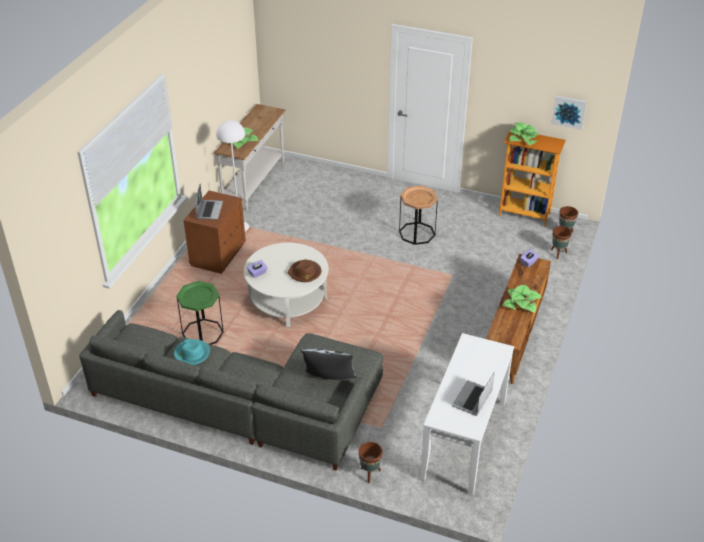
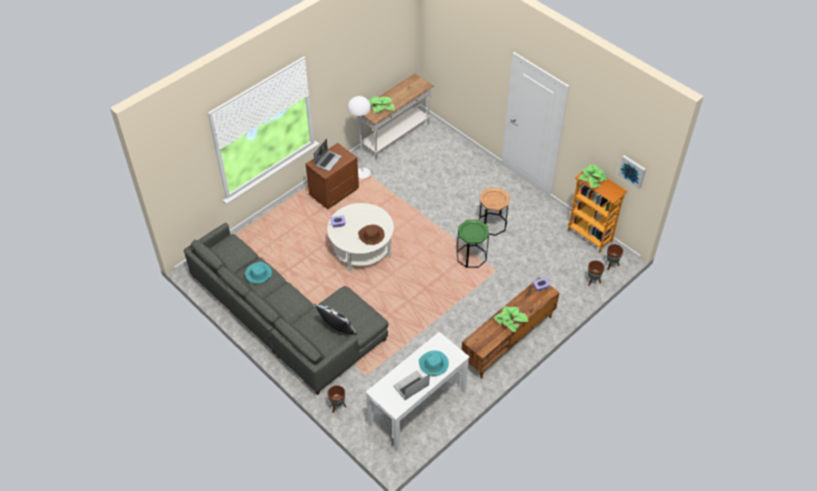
camera: 25 degrees right, 10 degrees up
green side table [176,281,224,345] -> green side table moved to [457,219,489,268]
none -> turquoise hat [419,351,449,376]

